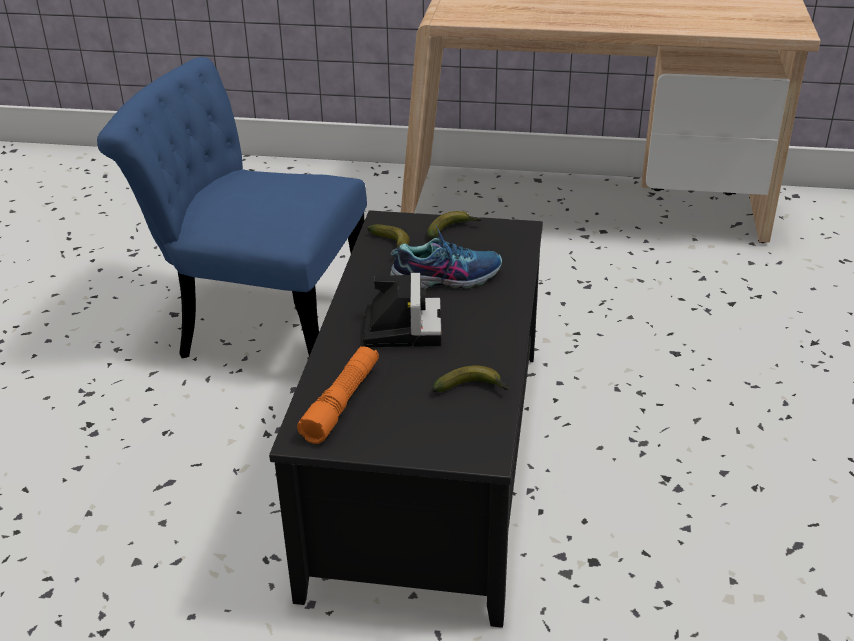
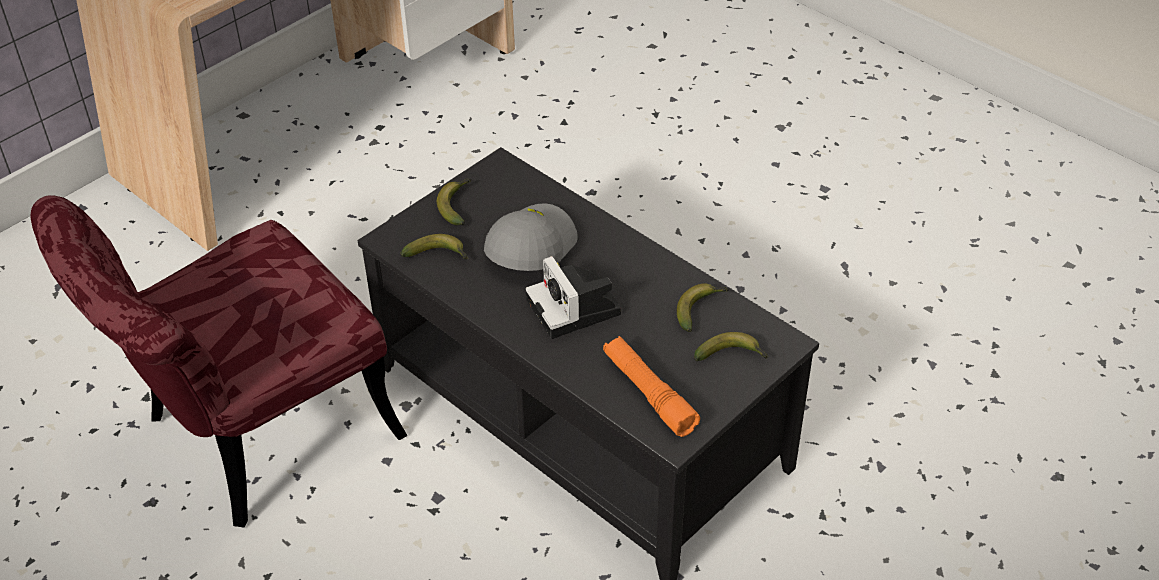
camera: 55 degrees left, 10 degrees up
blue chair [97,57,367,358] -> red chair [31,195,408,527]
camera [362,273,441,347] -> camera turned 150 degrees counterclockwise [526,256,621,339]
shoe [390,225,502,289] -> grey cap [484,203,578,271]
none -> banana [694,332,769,361]

